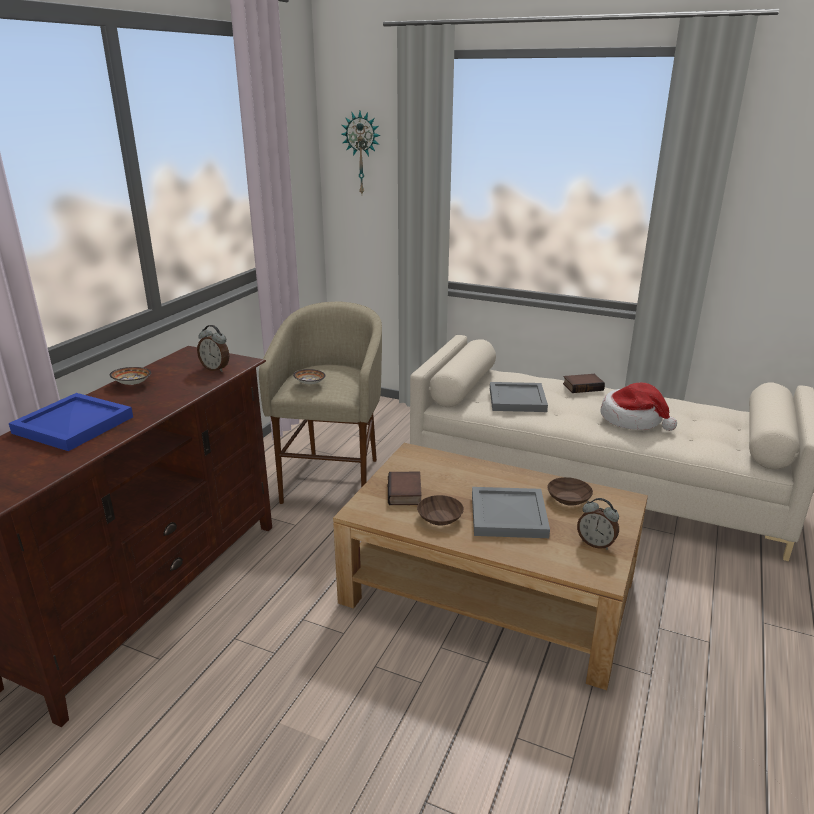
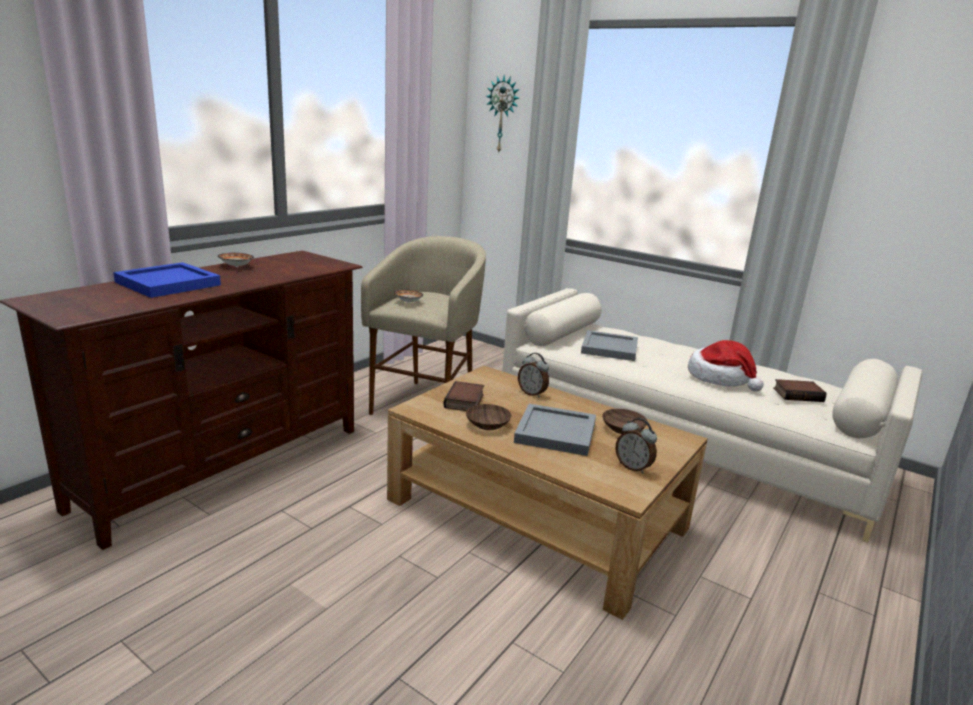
camera: 10 degrees right, 5 degrees down
alarm clock [197,325,229,372] -> alarm clock moved to [518,353,549,398]
book [563,374,605,393] -> book moved to [774,379,826,402]

